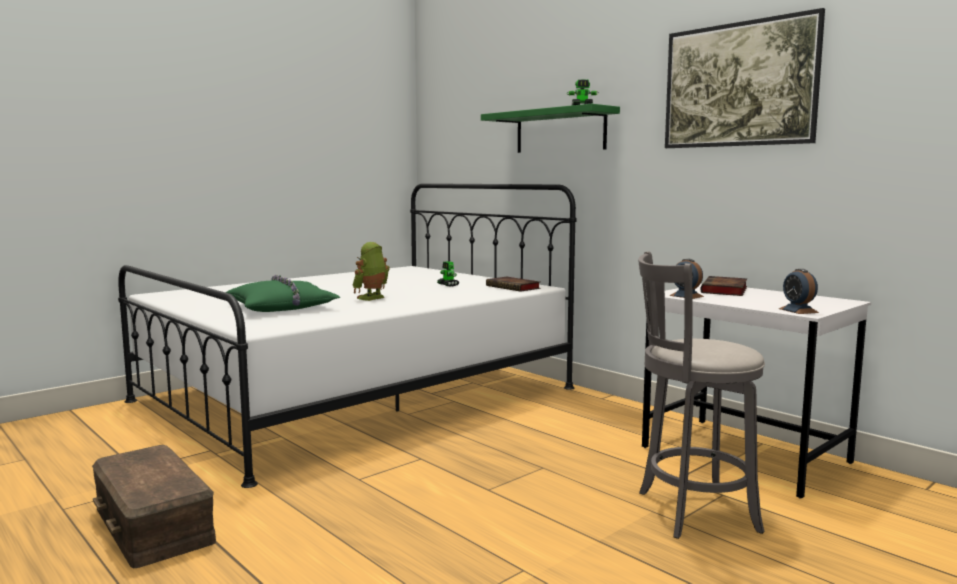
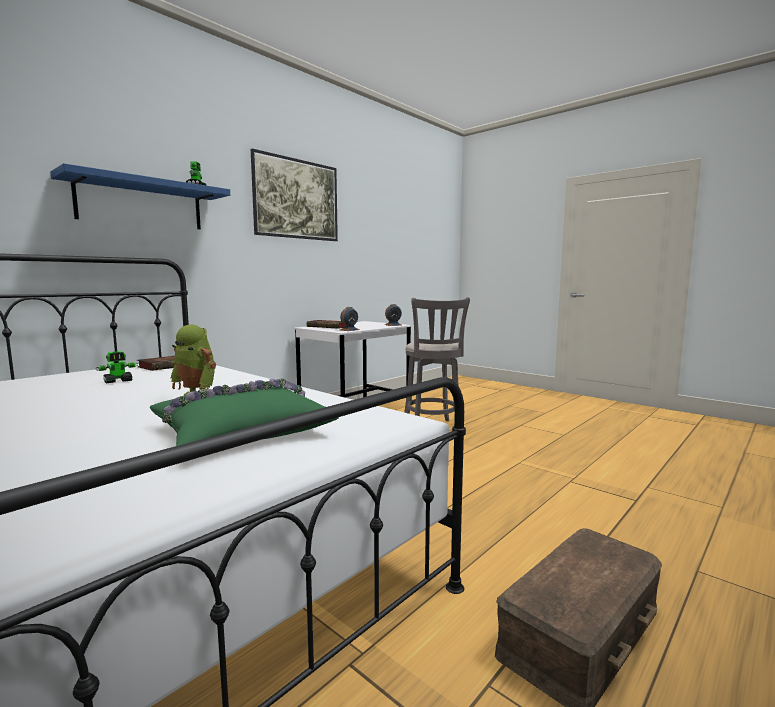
camera: 95 degrees left, 0 degrees up
green shelf [481,104,620,153] -> blue shelf [50,163,230,229]

